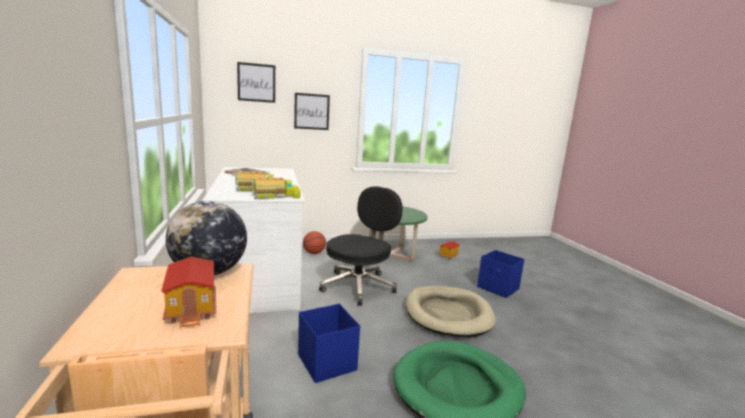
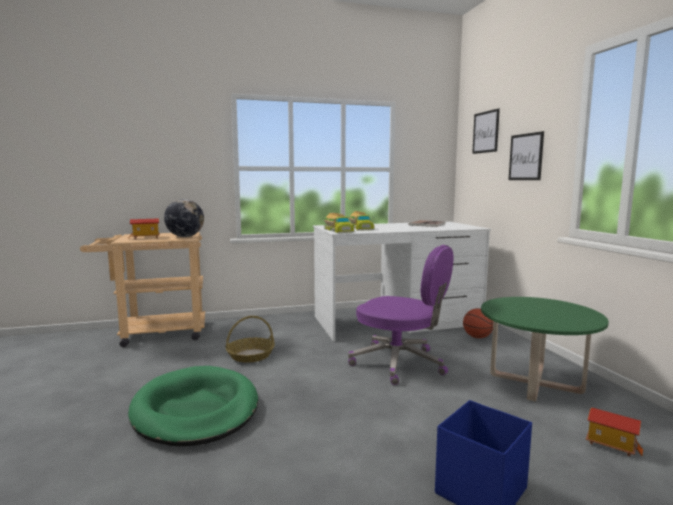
camera: 90 degrees right, 5 degrees down
blue storage box [298,304,360,383] -> basket [226,316,275,363]
black office chair [319,186,403,306] -> purple office chair [348,245,453,385]
beige dog bed [406,286,496,338] -> none

